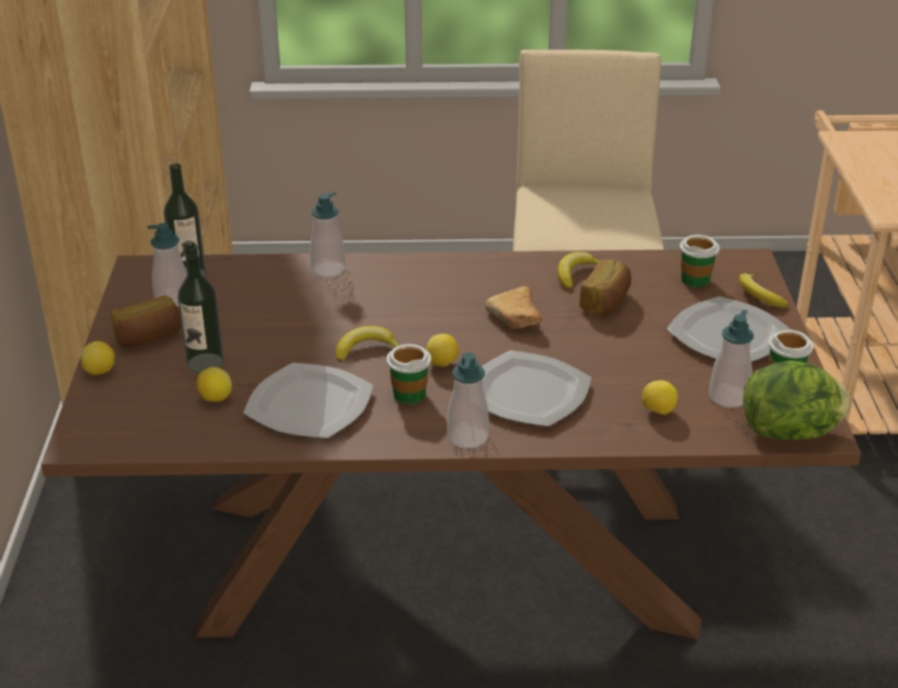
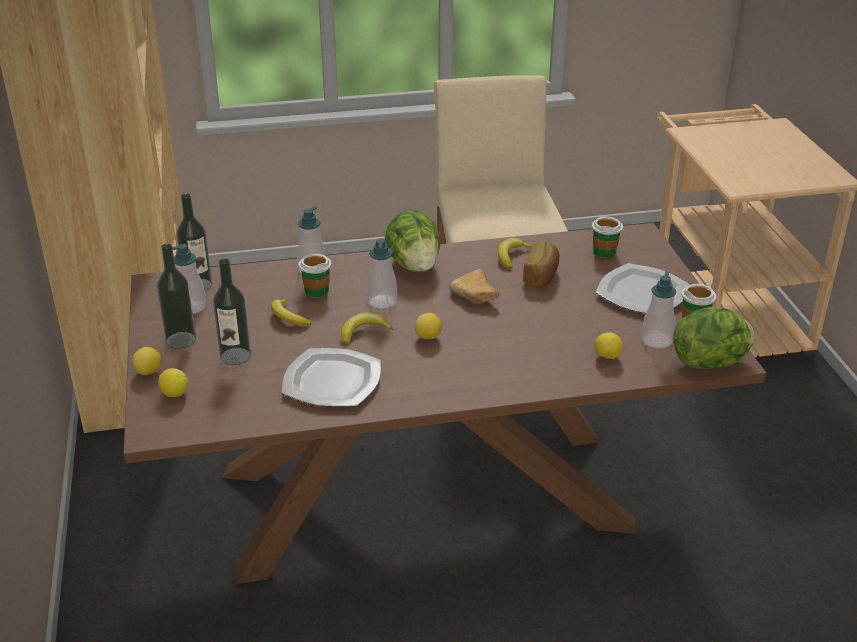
camera: 10 degrees left, 0 degrees up
bread [111,295,181,348] -> bottle [157,244,196,349]
lemon [197,367,232,402] -> lemon moved to [158,368,188,397]
cup [386,344,431,404] -> cup moved to [298,254,331,298]
soap dispenser [447,352,489,448] -> soap dispenser moved to [367,238,397,309]
plate [482,350,591,427] -> none
banana [739,273,788,307] -> banana moved to [271,299,311,327]
none -> lettuce [385,209,440,272]

